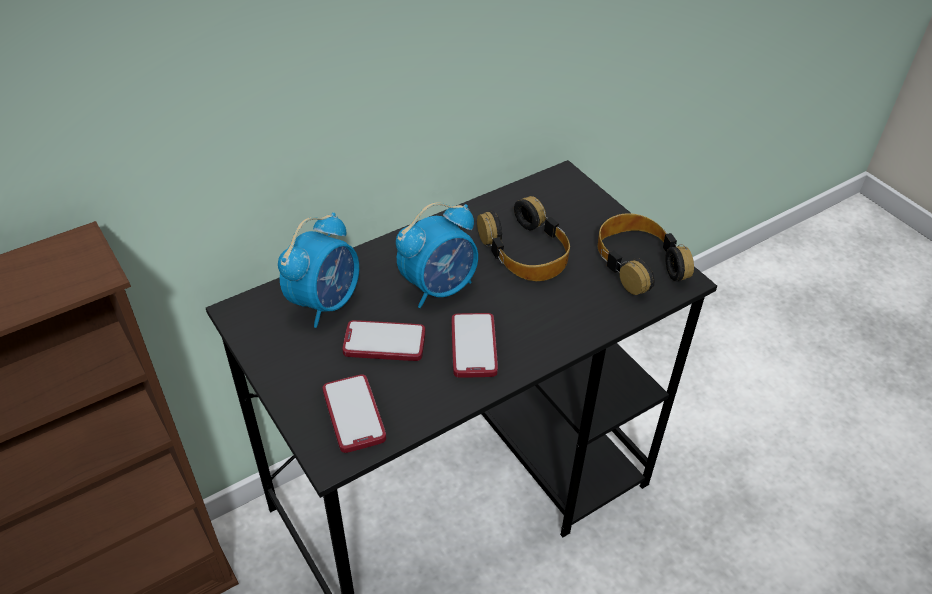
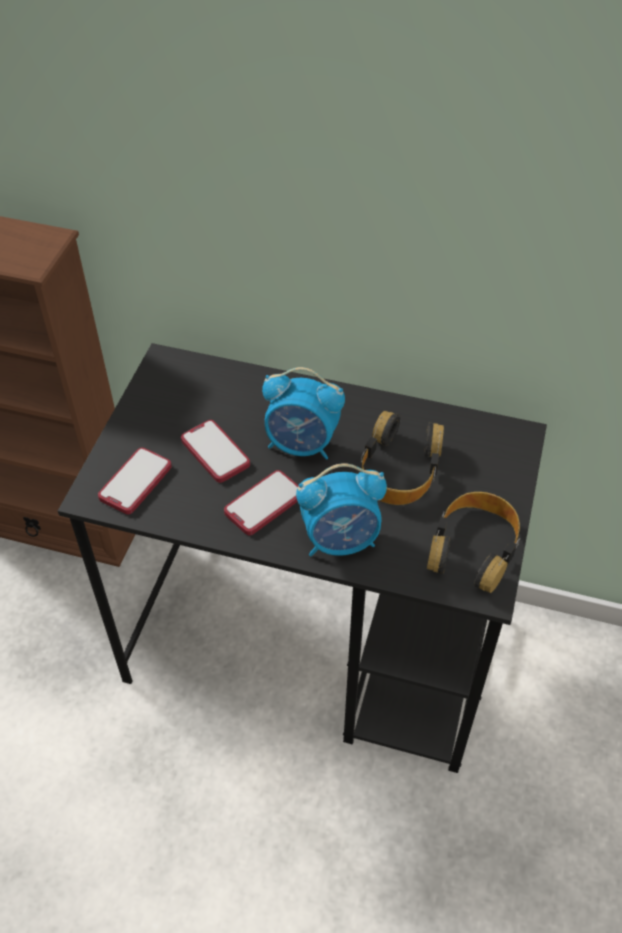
camera: 50 degrees right, 5 degrees up
alarm clock [278,212,359,328] -> alarm clock moved to [296,463,387,556]

